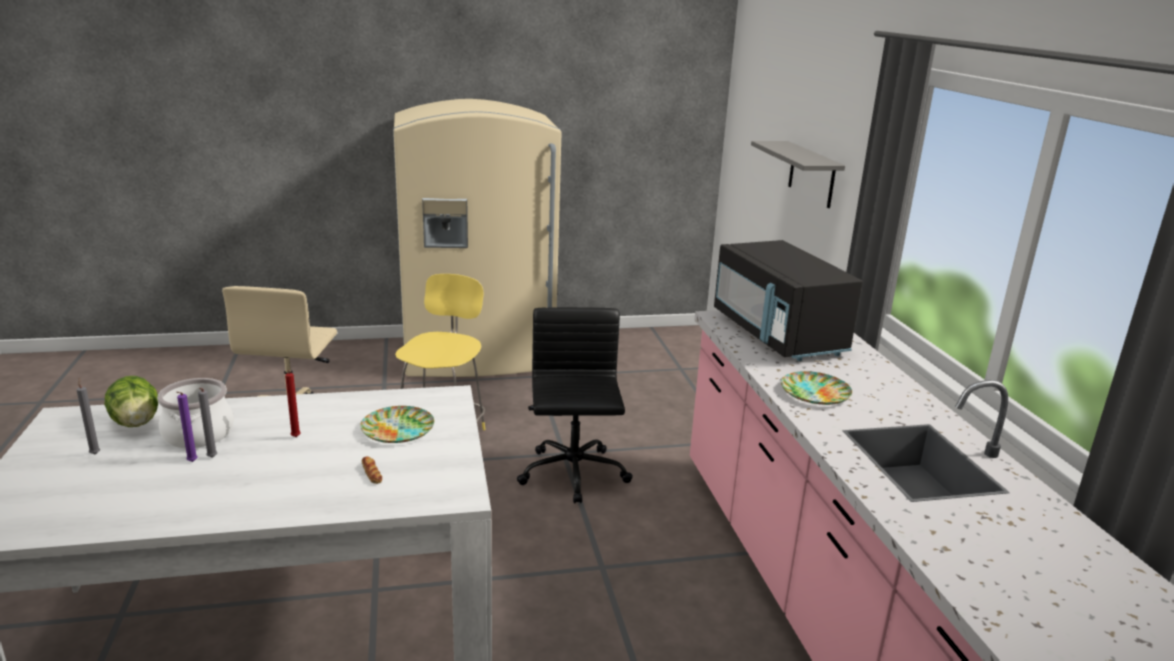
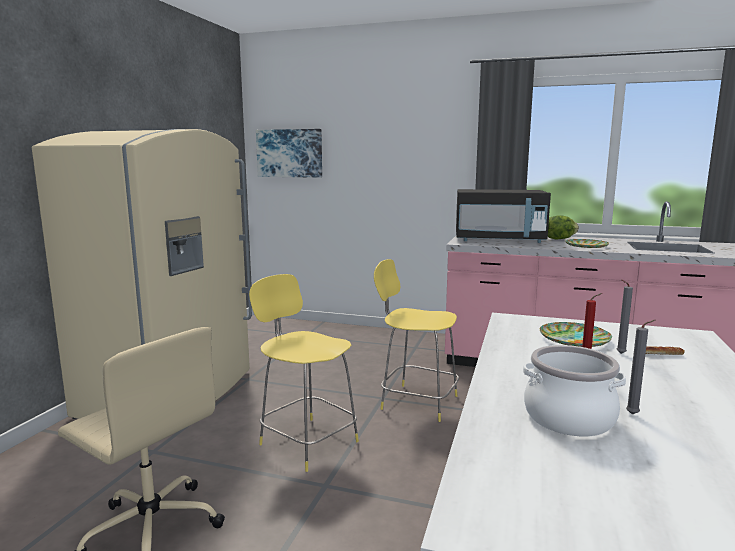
camera: 60 degrees left, 10 degrees down
grey candle [77,378,100,455] -> grey candle moved to [617,280,633,354]
lettuce [105,376,158,427] -> lettuce moved to [548,215,579,239]
purple candle [176,392,198,462] -> none
black office chair [517,307,633,503] -> yellow stool [374,259,459,422]
grey shelf [751,141,845,208] -> none
none -> picture [256,129,322,178]

